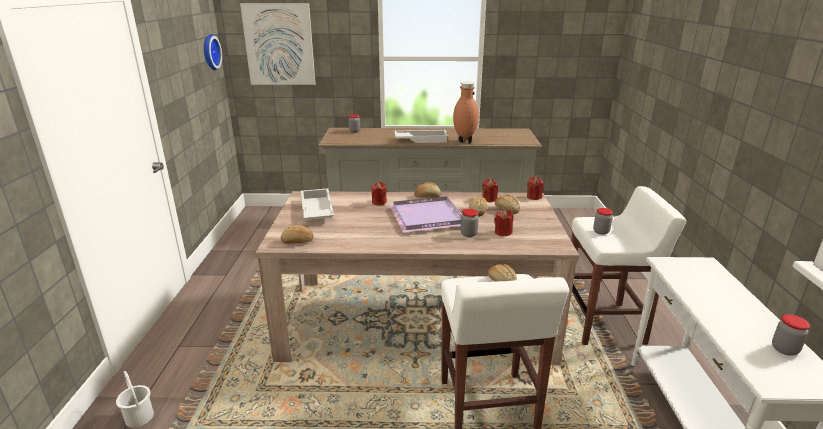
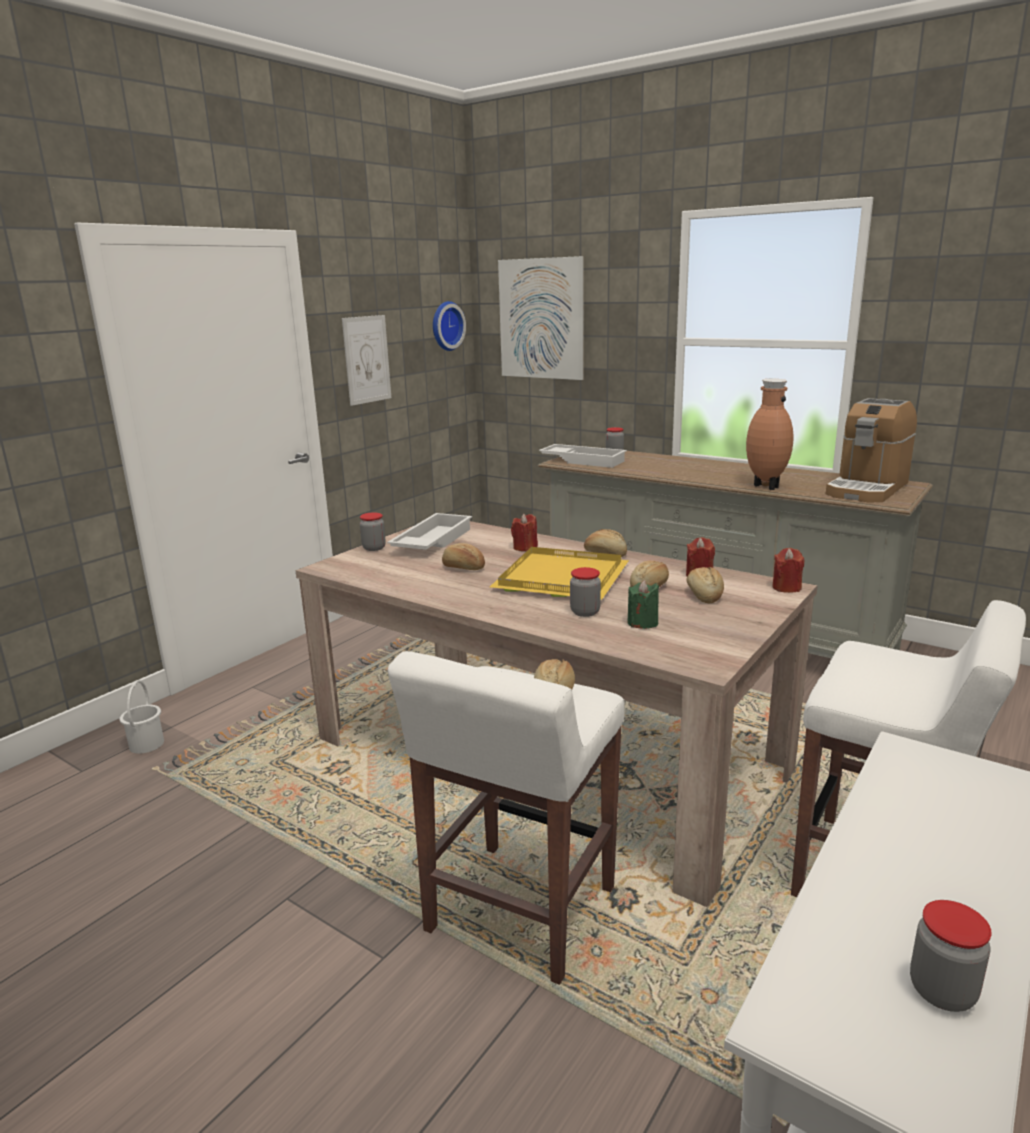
camera: 35 degrees right, 5 degrees down
bread [281,225,314,244] -> bread moved to [442,543,485,570]
purple tray [389,196,462,233] -> yellow tray [490,547,629,600]
white tray [395,130,448,143] -> white tray moved to [539,444,627,468]
red candle [494,210,513,237] -> green candle [627,580,659,629]
jar [593,208,613,235] -> jar moved to [360,512,386,551]
none -> picture [342,315,391,406]
none -> coffee machine [826,398,917,502]

